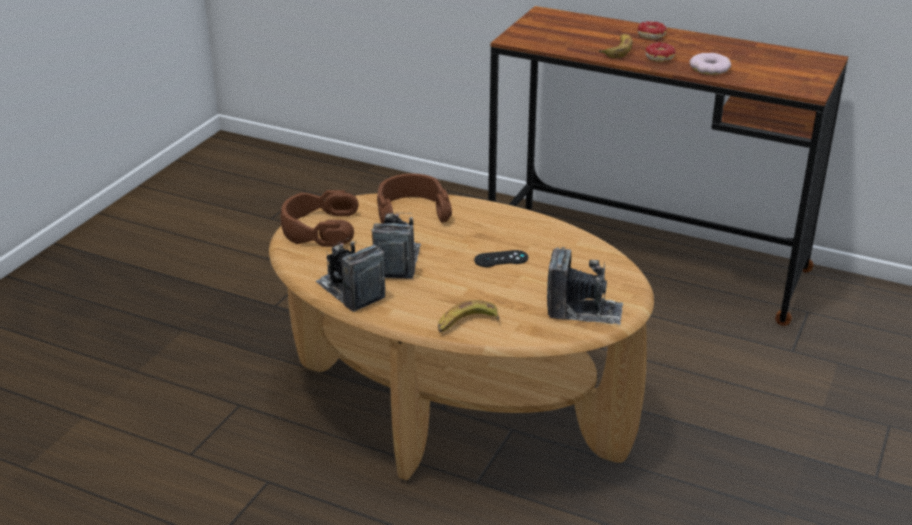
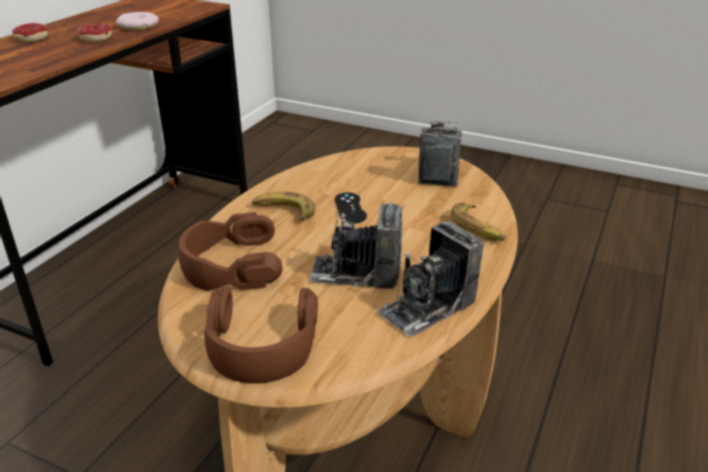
camera: 90 degrees left, 0 degrees up
banana [599,34,633,58] -> banana moved to [252,192,315,221]

